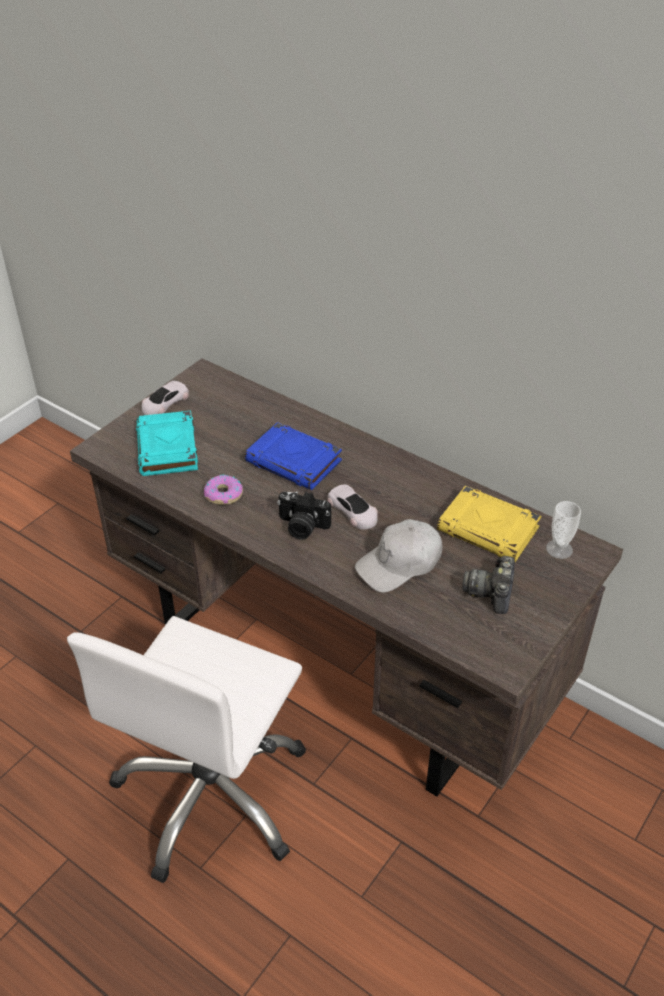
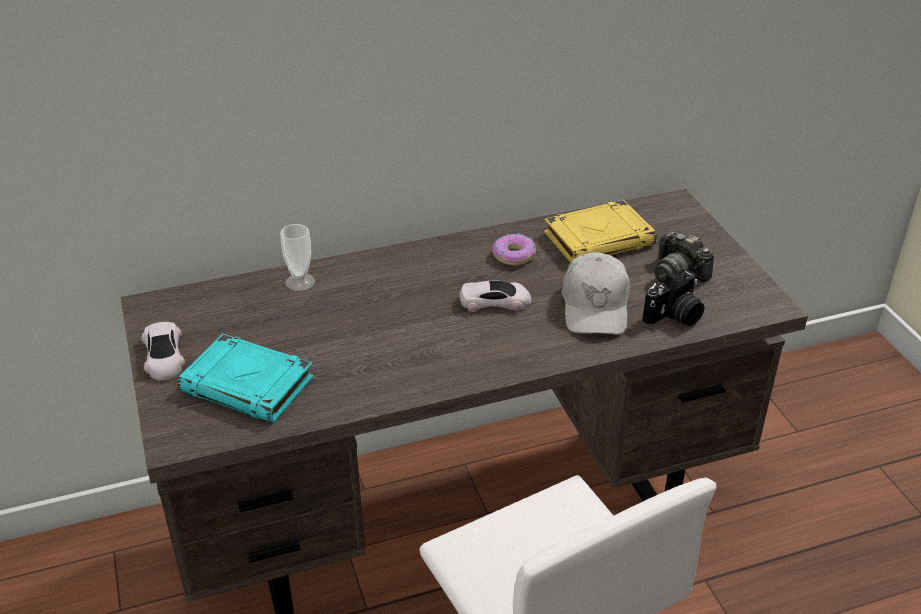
camera: 55 degrees left, 5 degrees down
donut [204,474,243,505] -> donut moved to [492,233,536,266]
blue book [244,422,342,490] -> none
camera [277,491,331,540] -> camera moved to [642,271,704,326]
cup [546,501,581,559] -> cup moved to [280,224,315,291]

